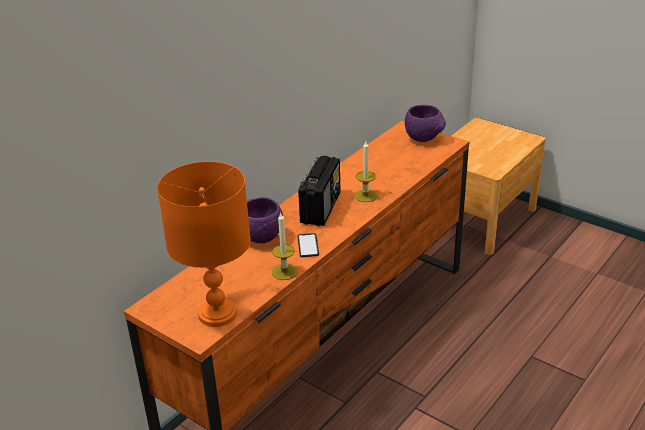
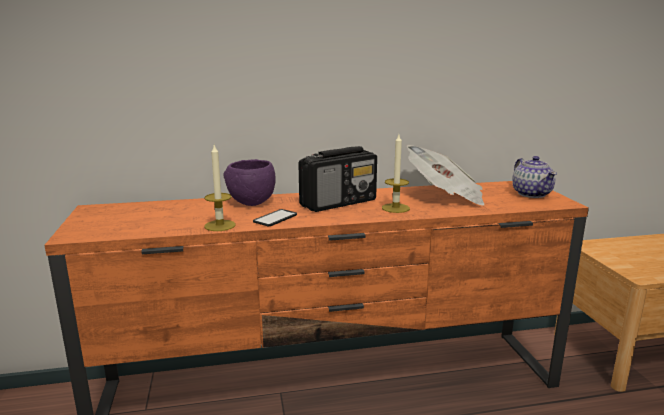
camera: 40 degrees right, 15 degrees down
orange table lamp [157,162,251,327] -> none
purple bowl [405,105,446,142] -> teapot [512,156,557,198]
none -> newspaper [407,145,484,206]

